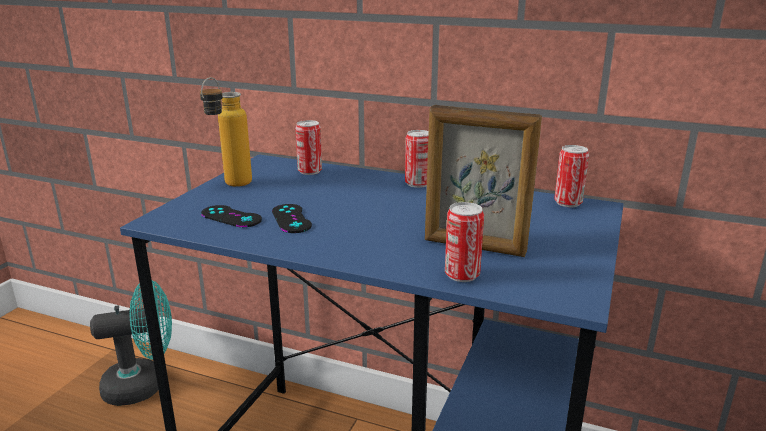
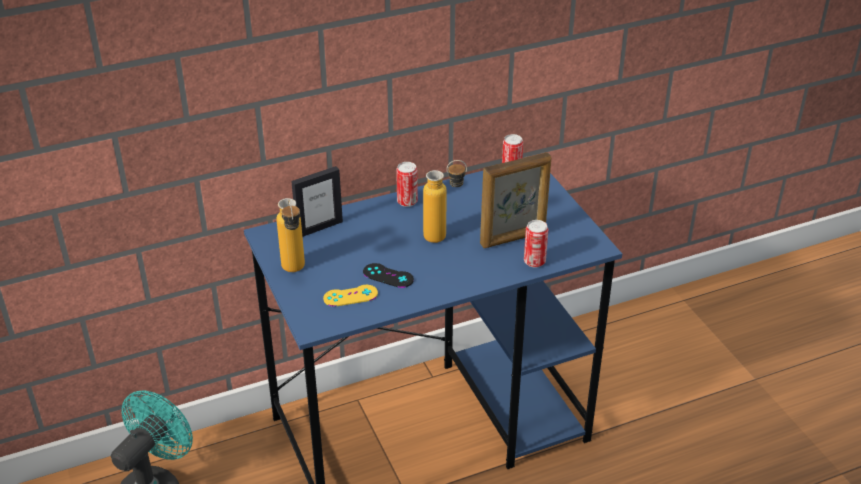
camera: 45 degrees left, 15 degrees up
black game controller [201,205,262,227] -> yellow game controller [323,285,378,307]
can [295,120,322,175] -> picture frame [291,166,343,237]
none -> bottle [423,160,467,243]

